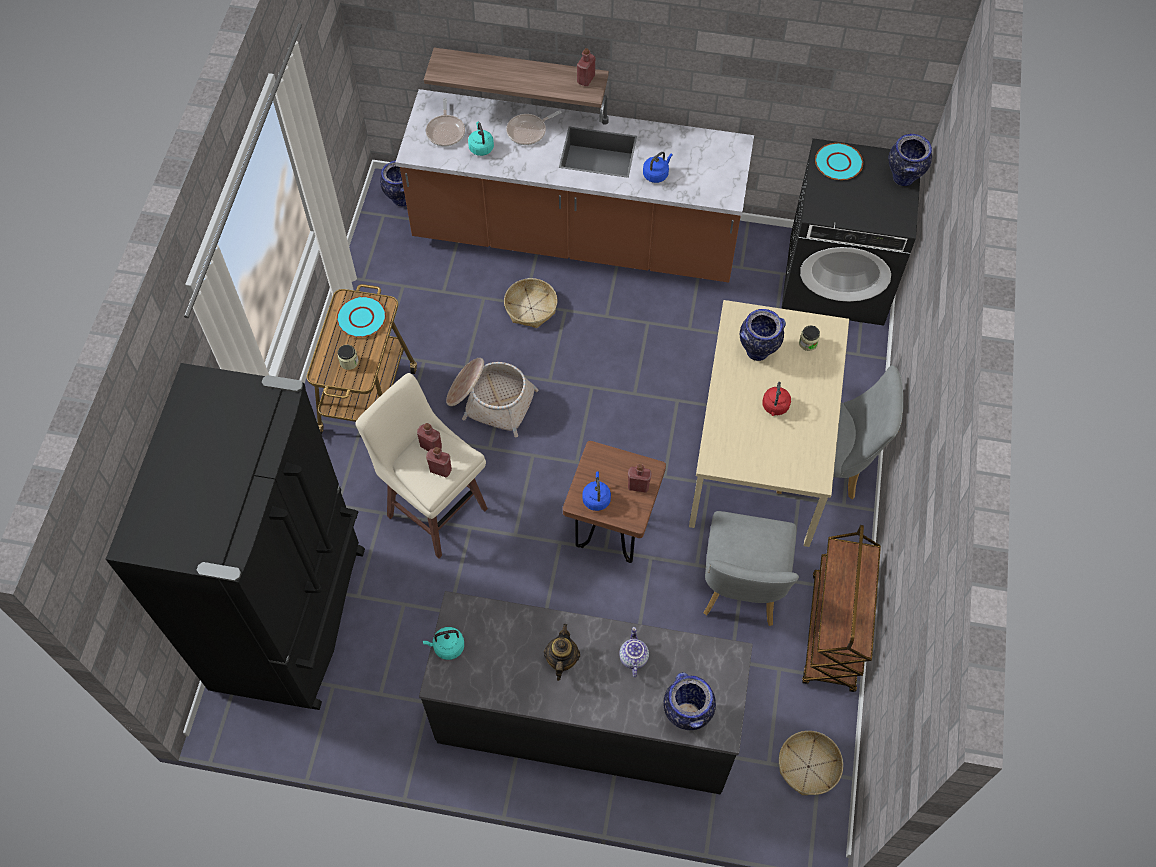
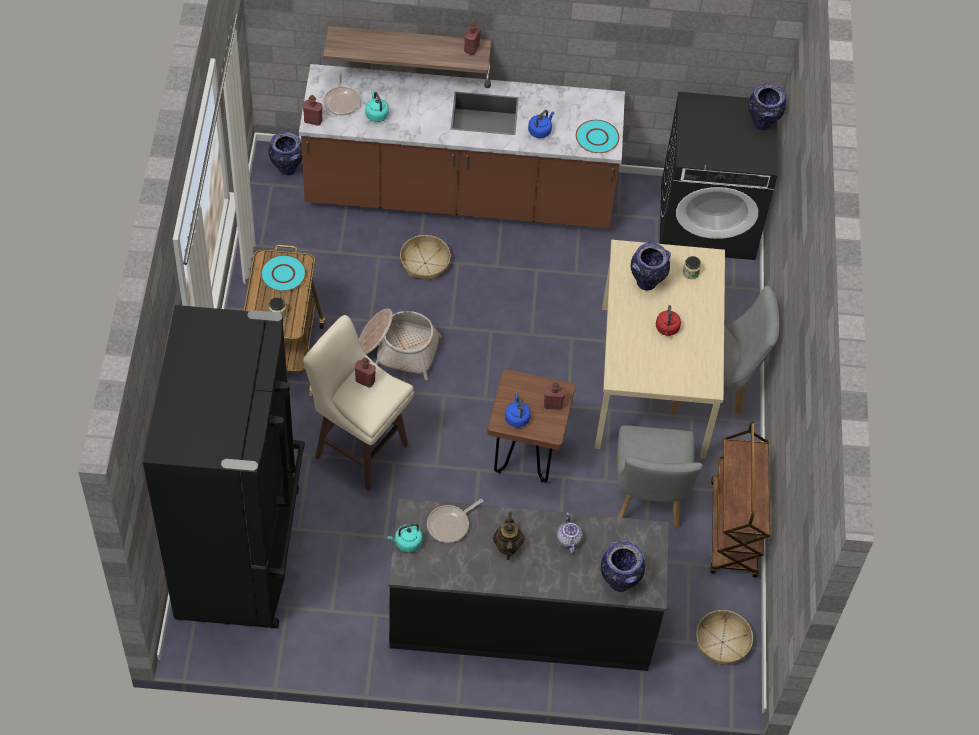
camera: 10 degrees left, 5 degrees down
red bottle [426,447,452,477] -> red bottle moved to [303,95,323,126]
frying pan [506,110,561,145] -> frying pan moved to [427,499,483,543]
turquoise plate [815,143,863,180] -> turquoise plate moved to [576,120,619,153]

